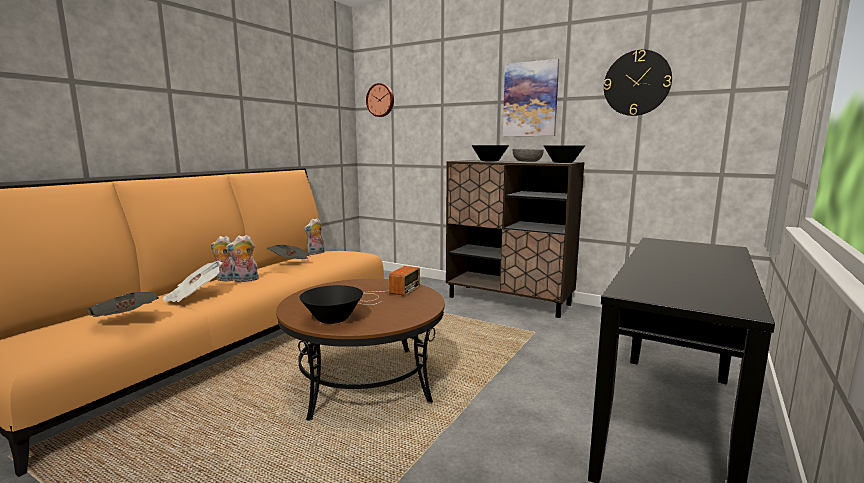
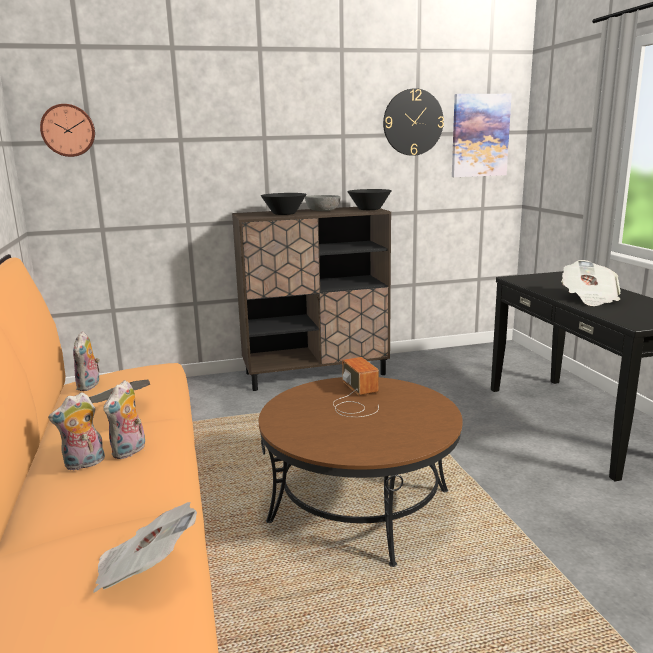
camera: 45 degrees left, 5 degrees up
newspaper [162,261,222,302] -> newspaper moved to [561,260,621,306]
black bowl [299,285,363,324] -> none
picture [503,59,559,136] -> picture moved to [452,94,512,177]

